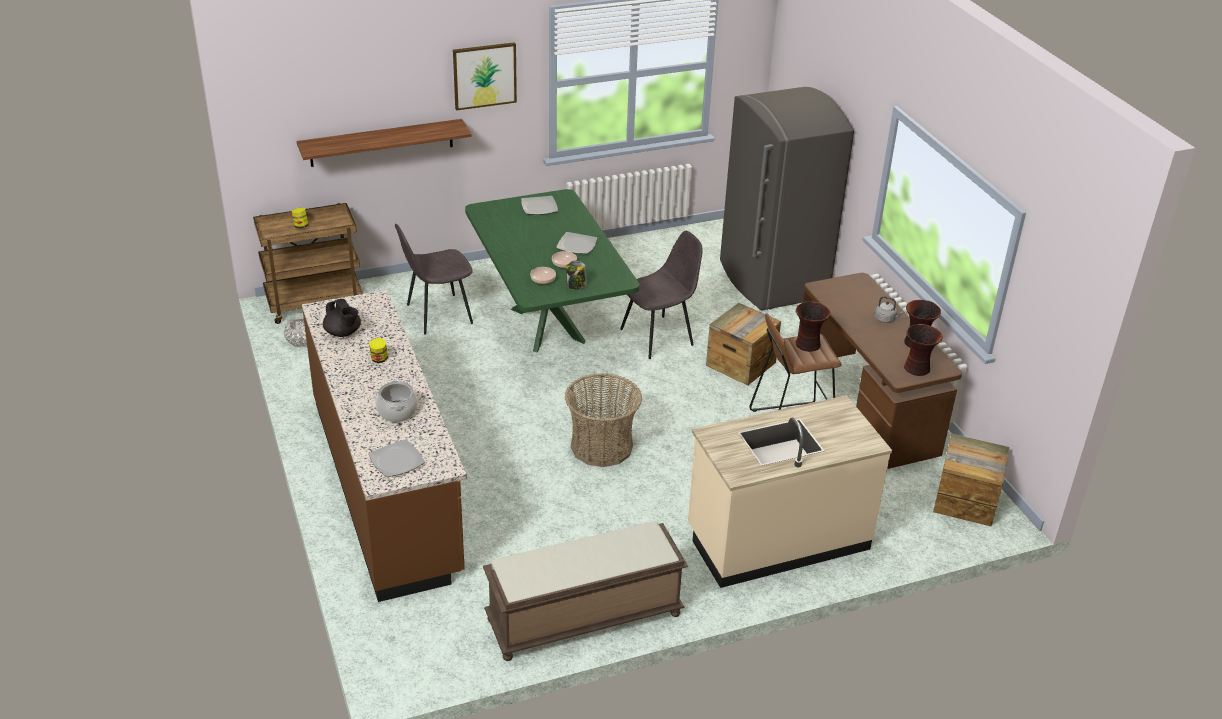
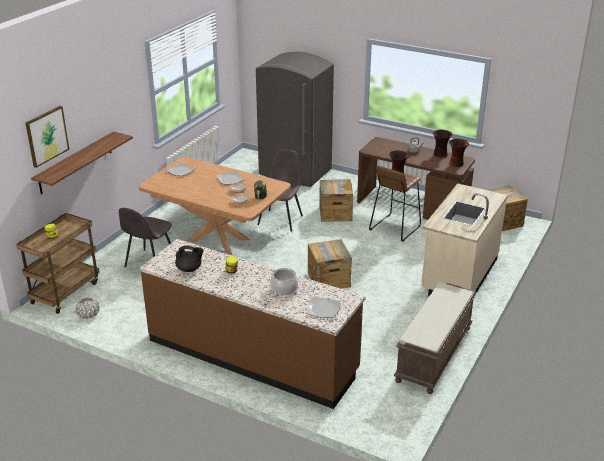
camera: 40 degrees left, 5 degrees down
picture [453,42,517,111] -> picture moved to [25,106,69,168]
green dining table [465,189,640,352] -> brown dining table [139,157,291,255]
basket [565,373,642,467] -> crate [308,239,352,289]

